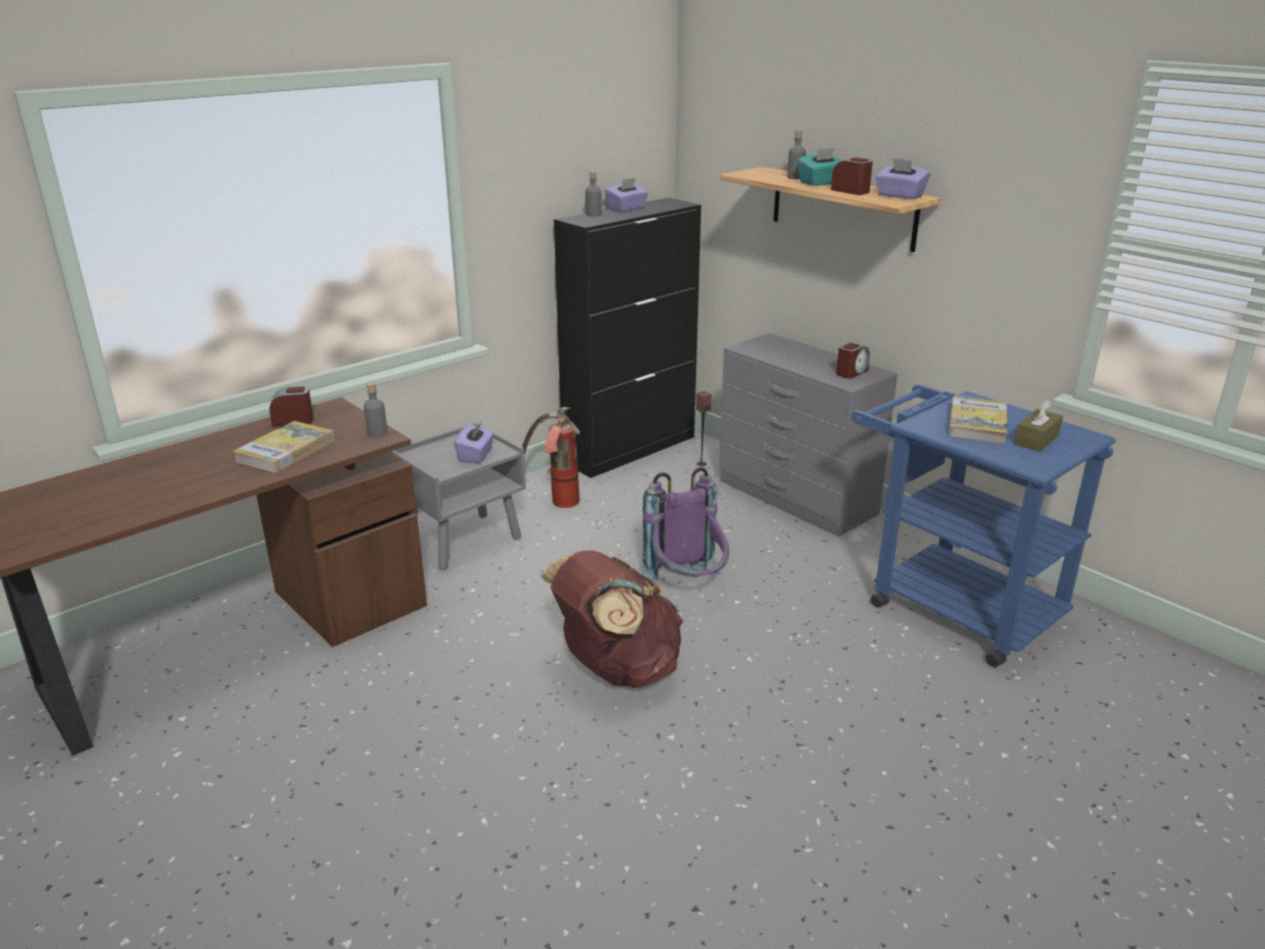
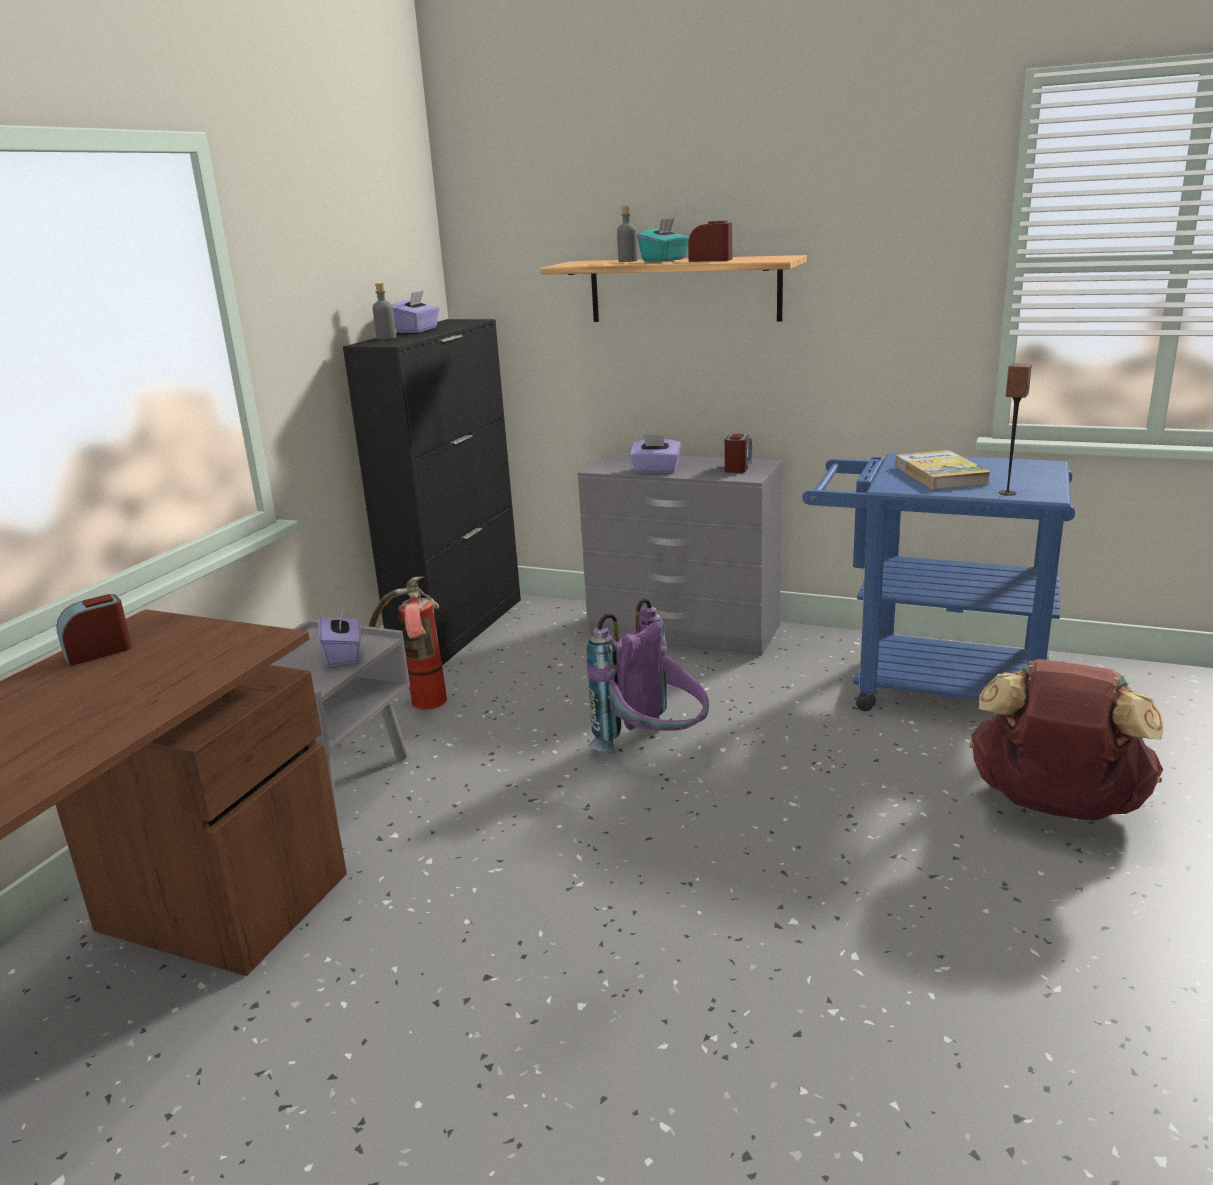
camera: 25 degrees left, 5 degrees down
book [233,421,335,473] -> none
grey bottle [364,382,388,437] -> none
brown backpack [541,550,683,688] -> brown backpack moved to [970,659,1164,821]
speaker [696,391,711,466] -> speaker moved to [999,363,1032,496]
purple tissue box [875,158,931,199] -> purple tissue box moved to [630,434,681,473]
brown tissue box [1014,400,1063,452] -> none

